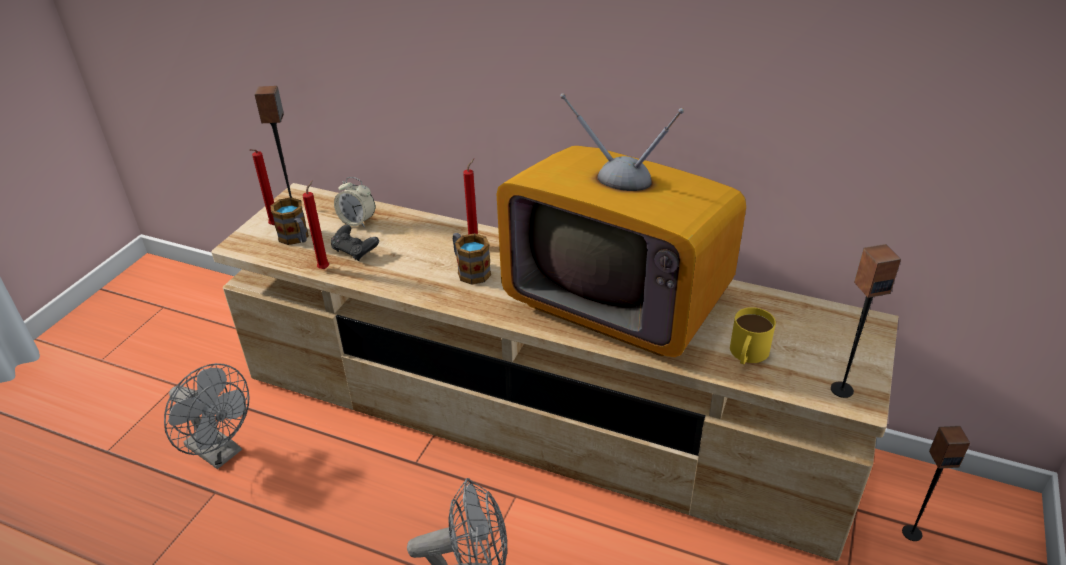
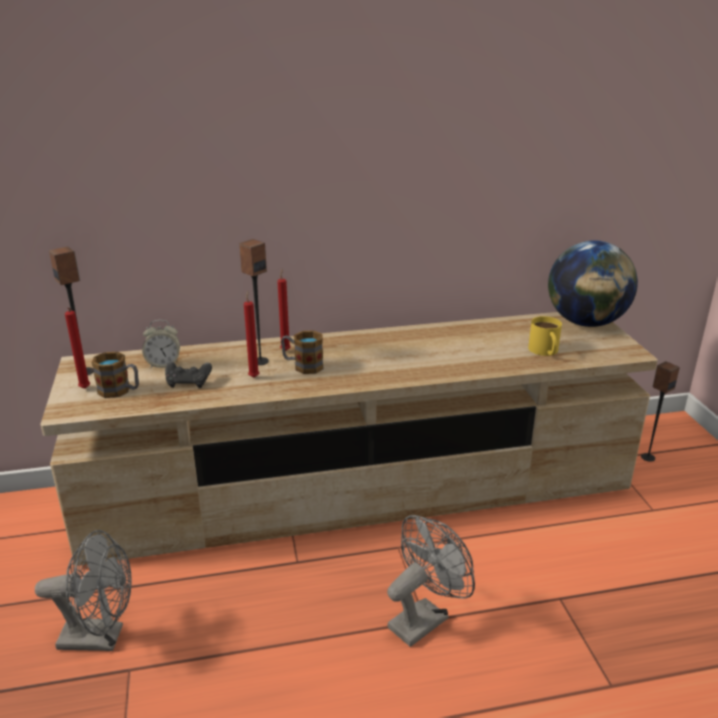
camera: 35 degrees left, 10 degrees down
red candle [303,180,329,269] -> red candle moved to [244,291,259,378]
television [497,93,746,357] -> none
speaker [831,244,901,398] -> speaker moved to [239,239,269,365]
none -> globe [548,240,638,327]

